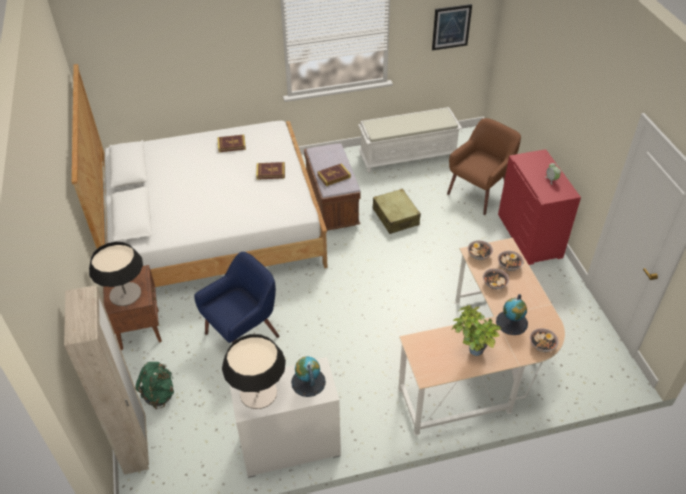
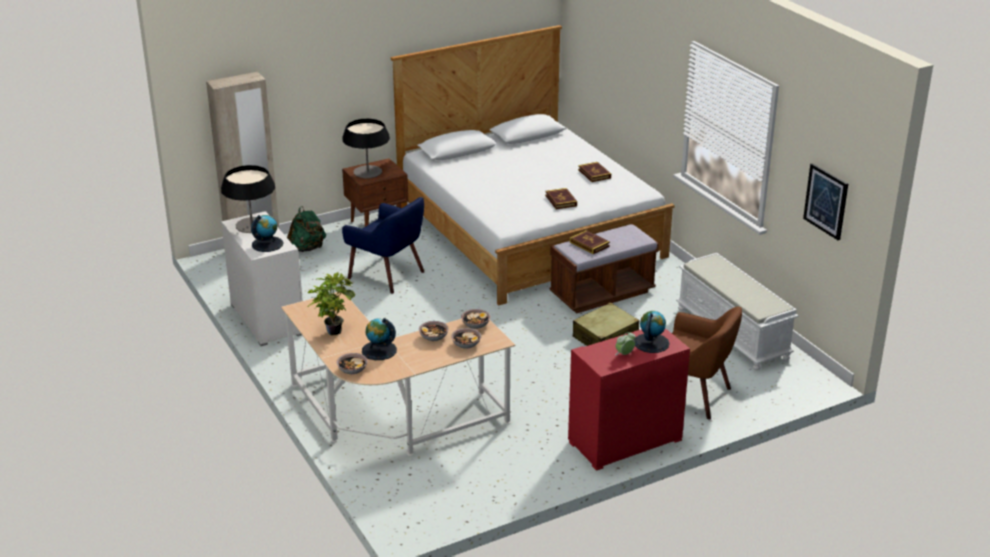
camera: 75 degrees right, 15 degrees down
none -> globe [634,311,670,353]

